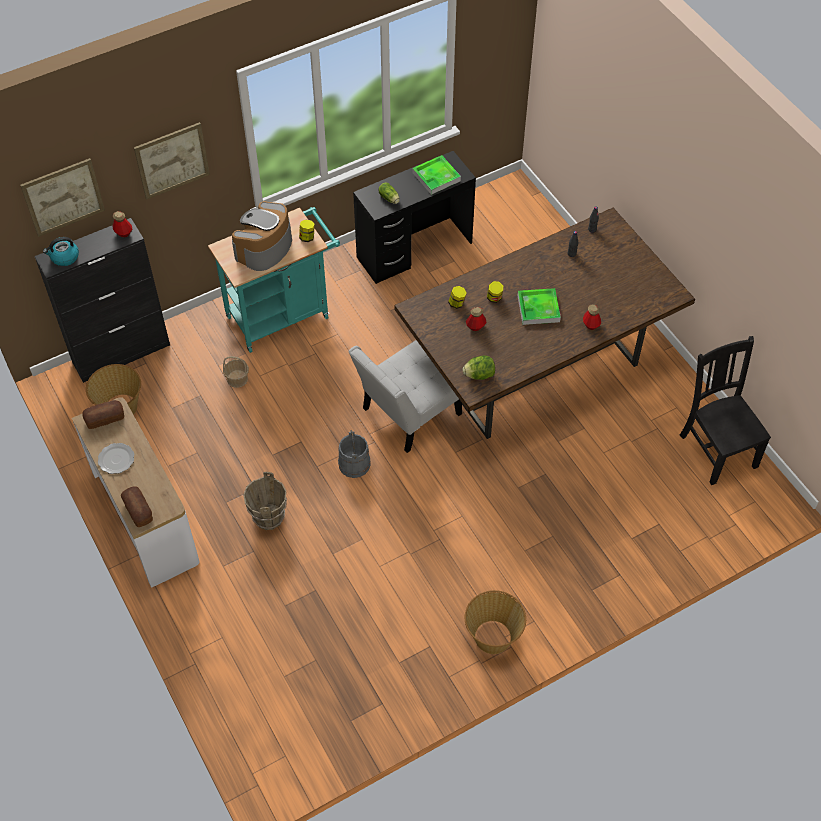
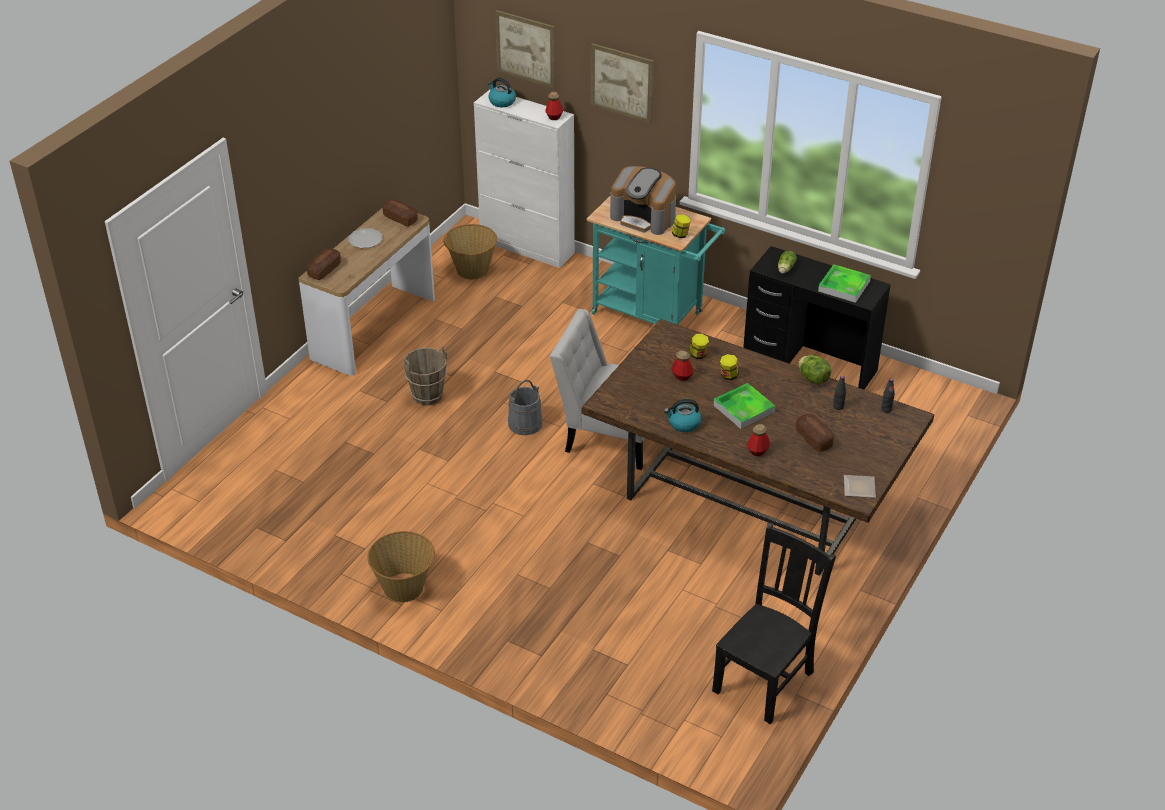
camera: 60 degrees right, 15 degrees down
black cabinet [34,218,170,383] -> white cabinet [474,90,575,268]
basket [223,356,249,388] -> none
coffee machine [232,201,292,271] -> coffee machine turned 150 degrees counterclockwise [610,166,676,235]
lettuce [463,355,495,380] -> lettuce moved to [798,355,831,385]
none -> kettle [664,399,701,432]
none -> bread [796,414,834,452]
none -> plate [844,475,876,498]

